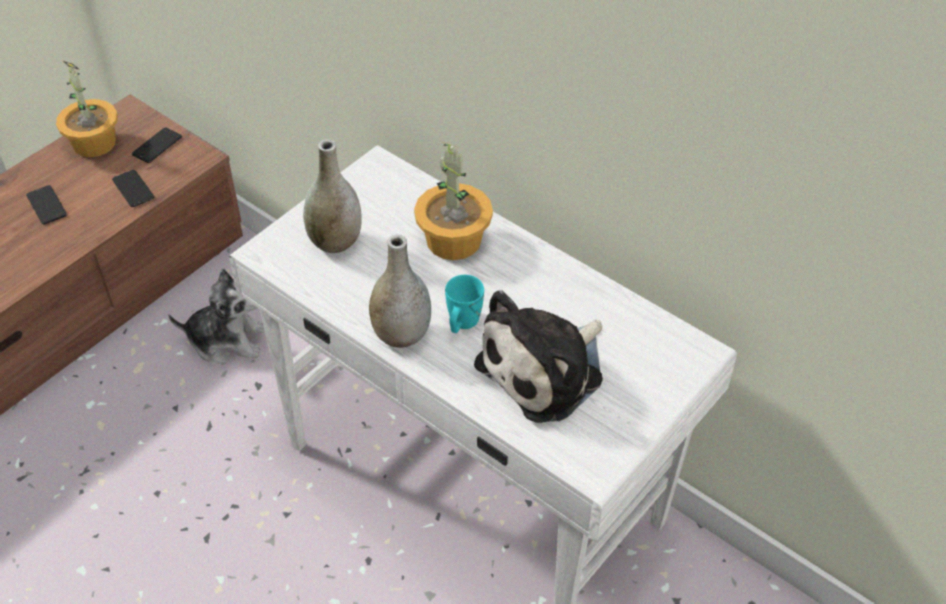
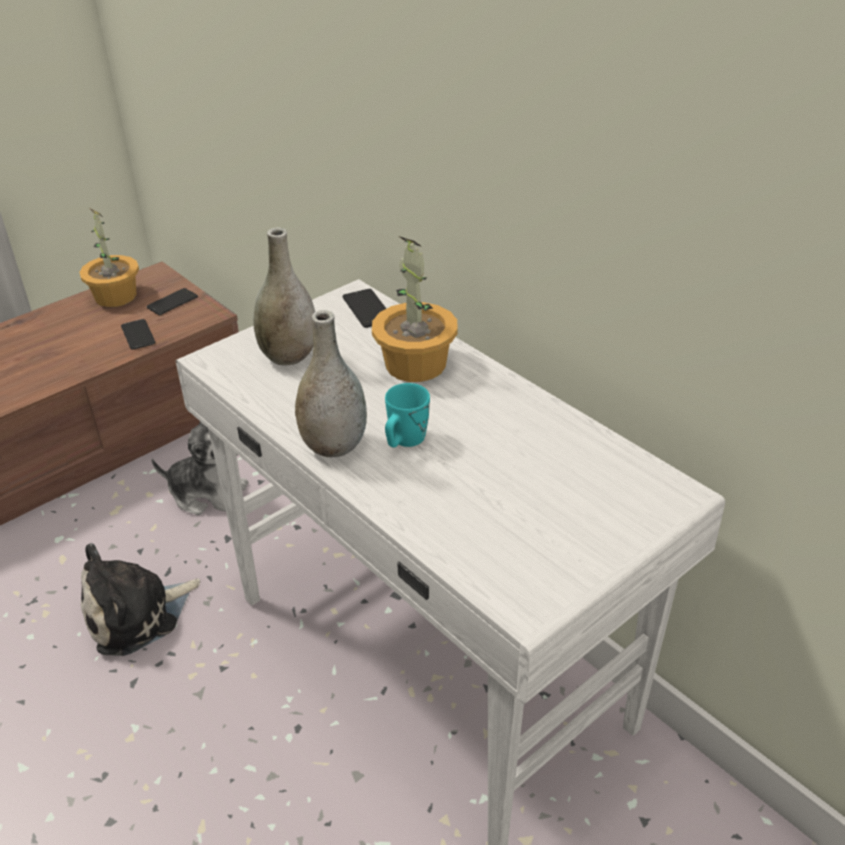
camera: 10 degrees right, 10 degrees down
phone [26,185,67,225] -> phone moved to [343,289,386,328]
plush toy [474,290,603,423] -> plush toy moved to [81,543,200,656]

